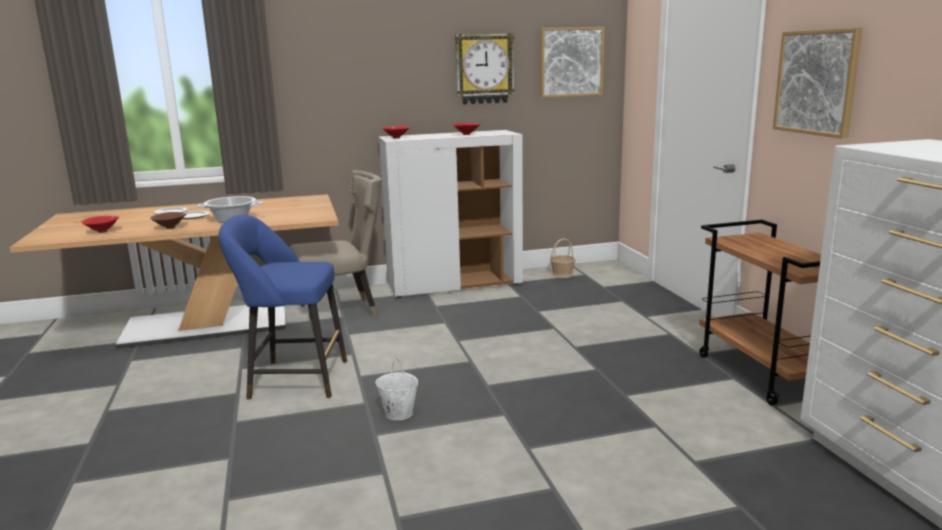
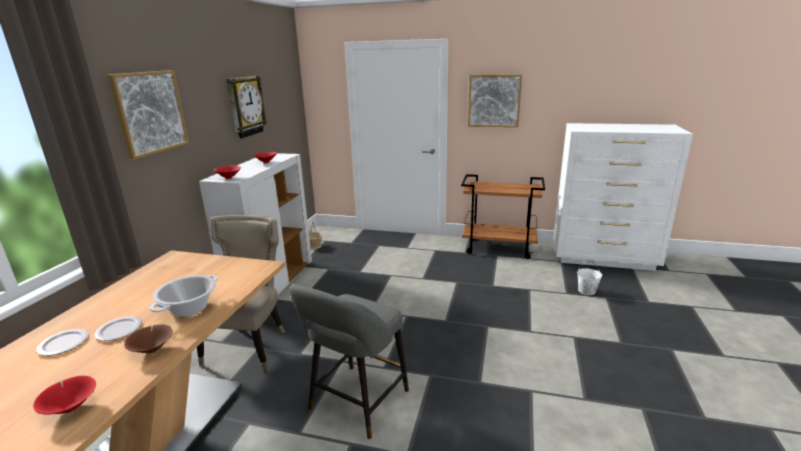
camera: 60 degrees left, 5 degrees up
blue stool [219,215,347,400] -> grey stool [289,284,409,439]
white bucket [375,359,418,420] -> white bucket moved to [577,261,602,295]
picture [540,27,605,98] -> picture moved to [108,70,189,159]

